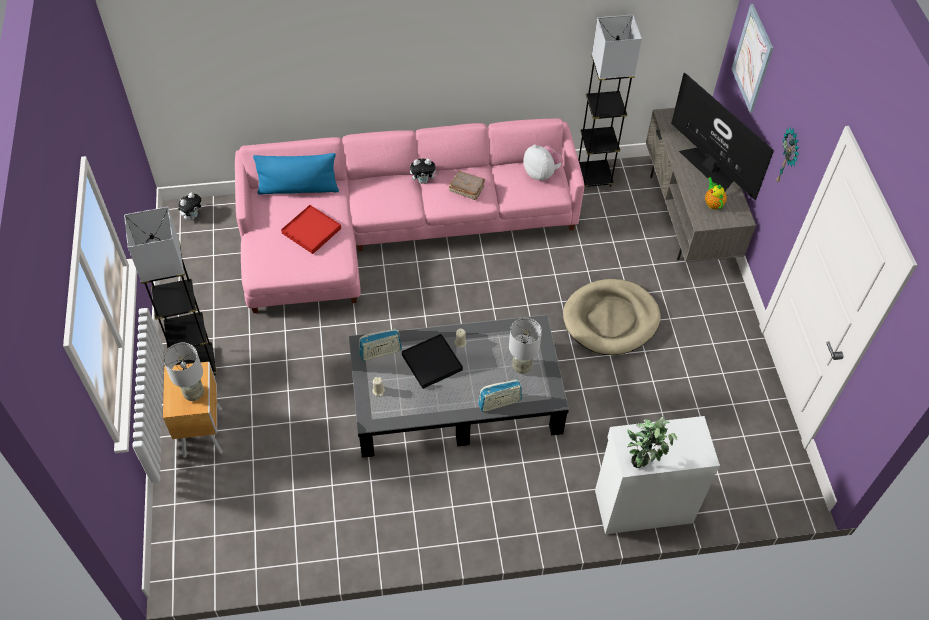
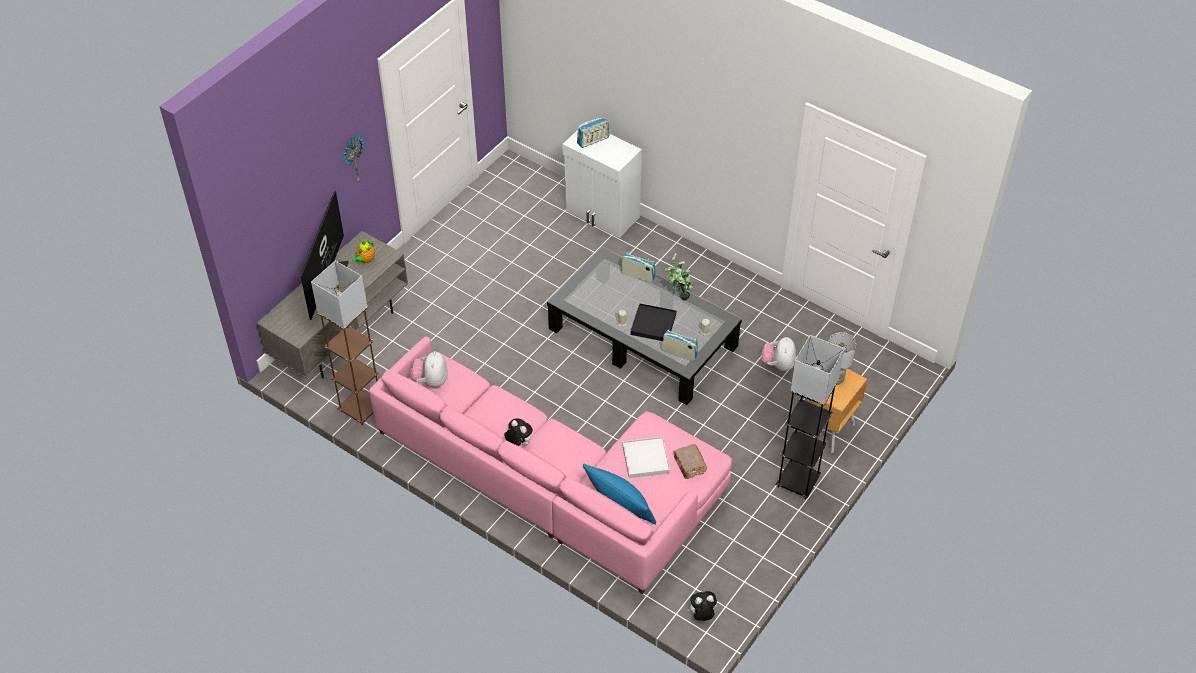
camera: 135 degrees left, 5 degrees down
red tray [281,205,341,254] -> white tray [622,437,670,478]
brown book [449,171,485,200] -> brown book moved to [673,444,707,479]
grey table lamp [509,318,542,374] -> none
beige dog bed [563,279,661,355] -> none
grey floor lamp [578,15,642,187] -> brown floor lamp [311,261,379,425]
potted plant [627,416,677,468] -> potted plant moved to [665,253,694,300]
picture [732,4,773,113] -> none
none -> radio [577,117,610,148]
none -> plush toy [761,337,796,371]

